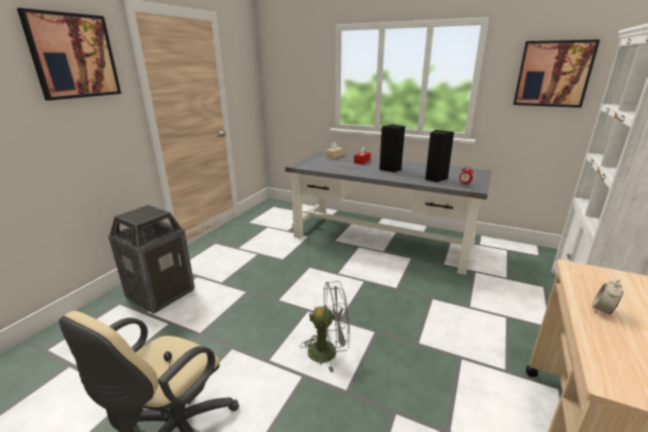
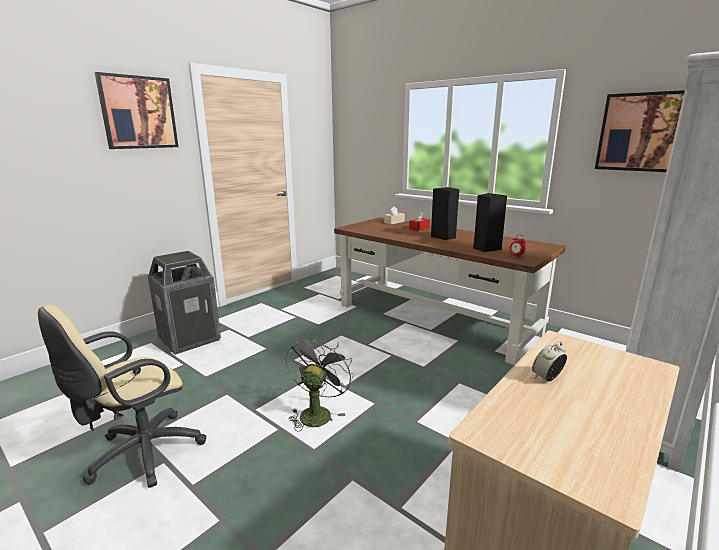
camera: 15 degrees right, 5 degrees down
grey desk [285,152,492,275] -> brown desk [334,217,566,365]
grey fan [300,281,350,373] -> grey fan turned 90 degrees counterclockwise [285,335,354,432]

